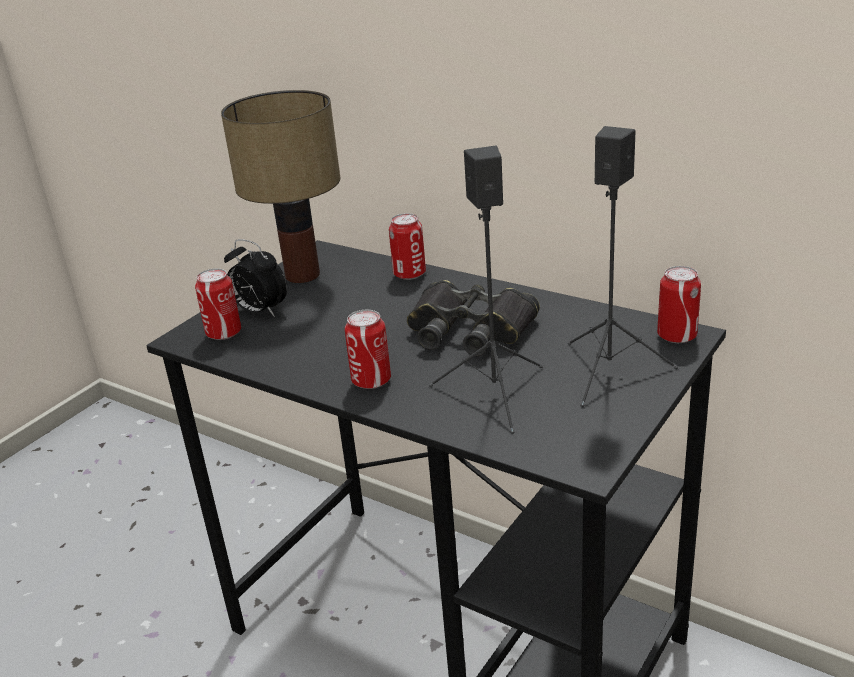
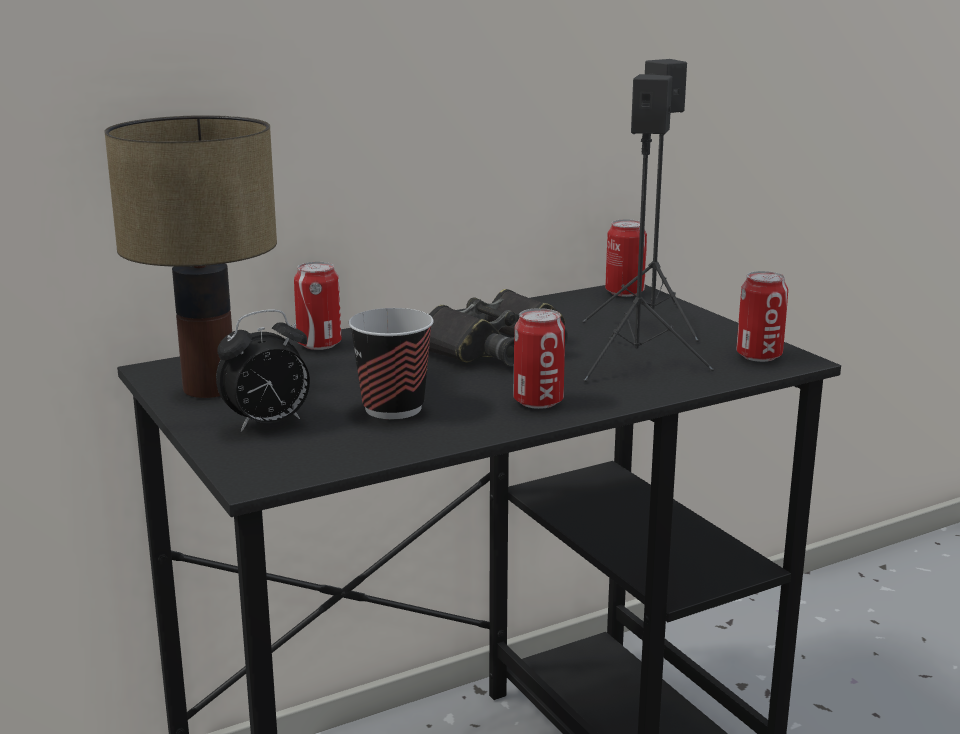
camera: 65 degrees left, 10 degrees down
can [195,268,241,340] -> can moved to [736,271,788,362]
none -> cup [349,308,434,419]

